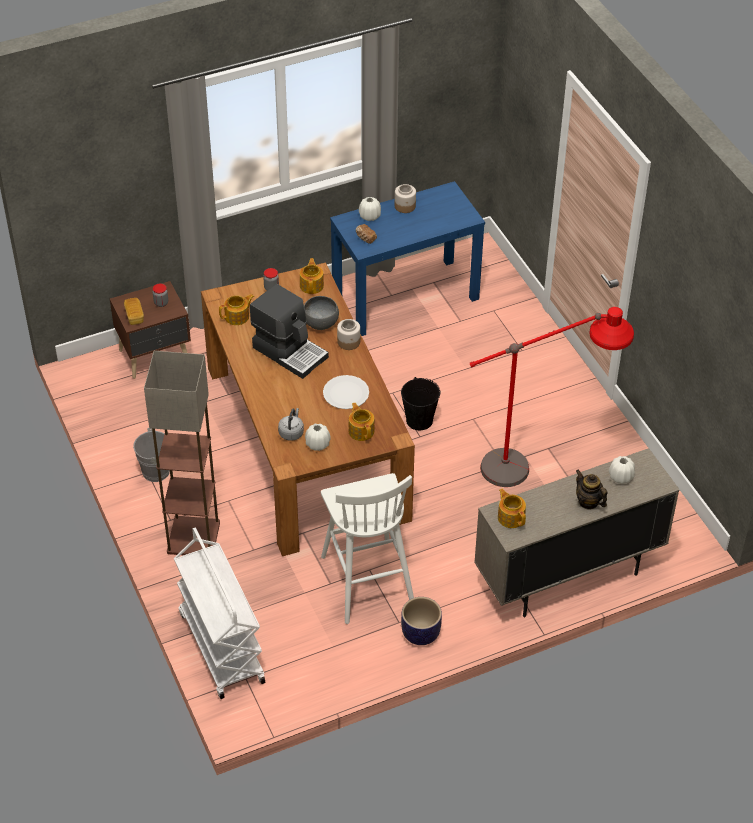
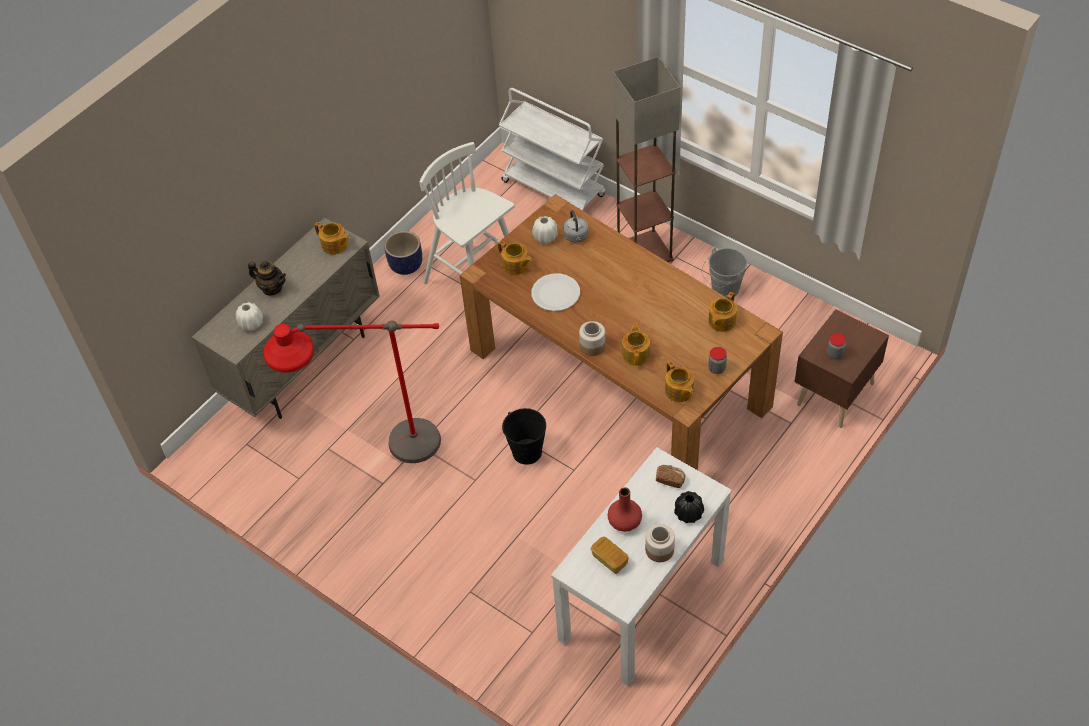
camera: 155 degrees right, 5 degrees up
bread [124,298,144,325] -> bread moved to [591,536,629,574]
coffee machine [250,284,329,379] -> none
grey bowl [304,296,339,330] -> teapot [622,323,650,366]
blue console table [330,181,485,336] -> white console table [551,447,732,687]
white vase [359,197,381,221] -> black vase [674,491,704,523]
none -> red vase [608,487,642,532]

